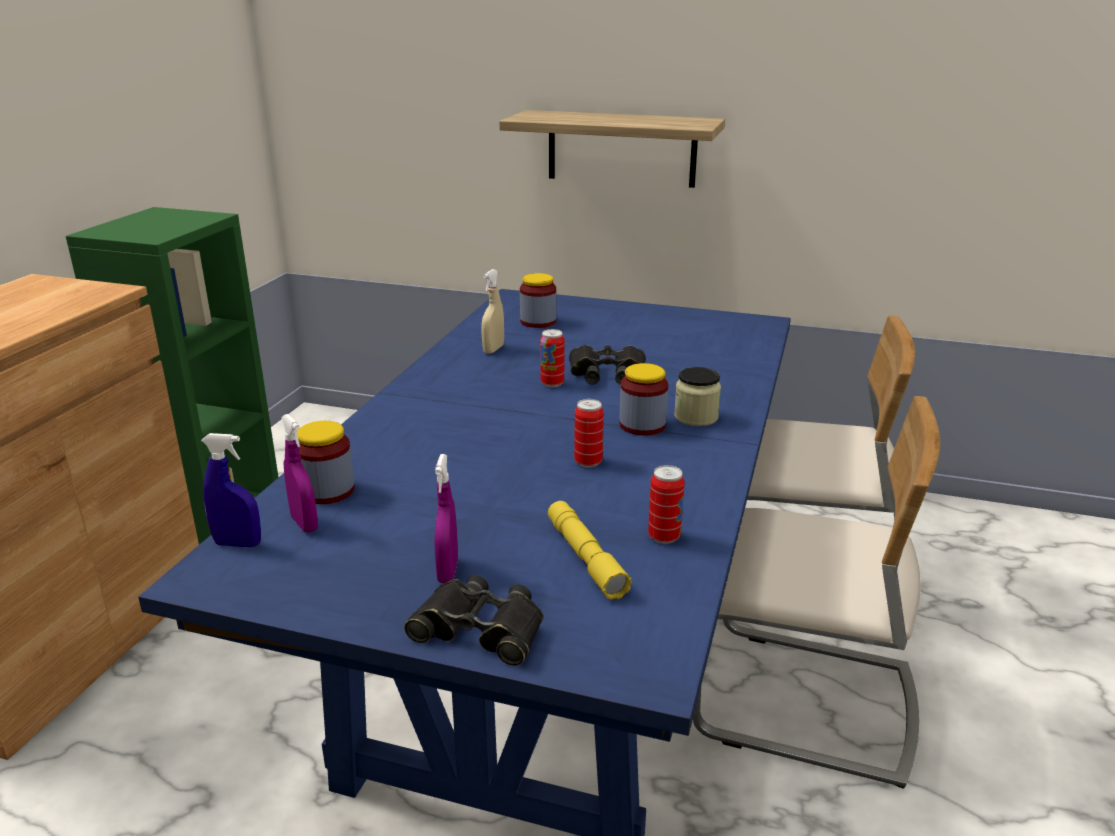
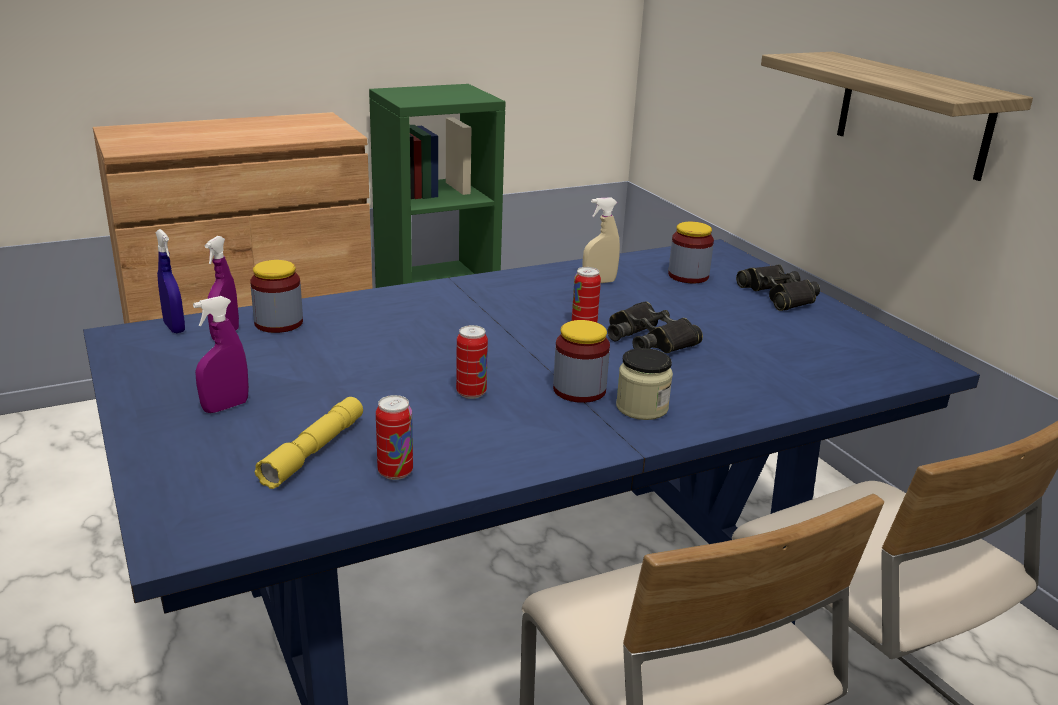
camera: 45 degrees right, 0 degrees up
black binoculars [404,575,544,666] -> black binoculars moved to [736,264,820,311]

